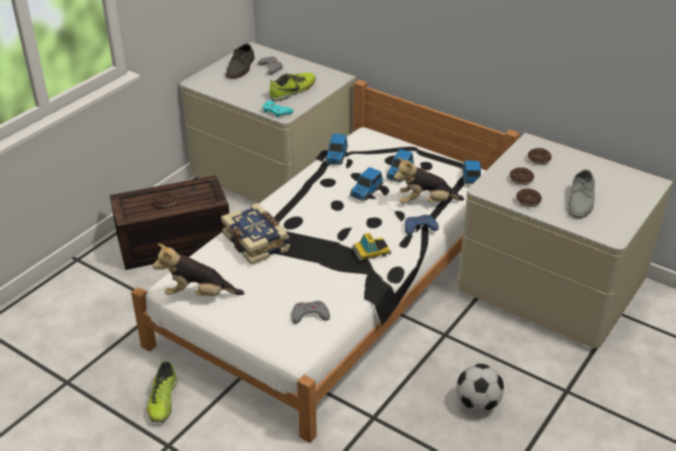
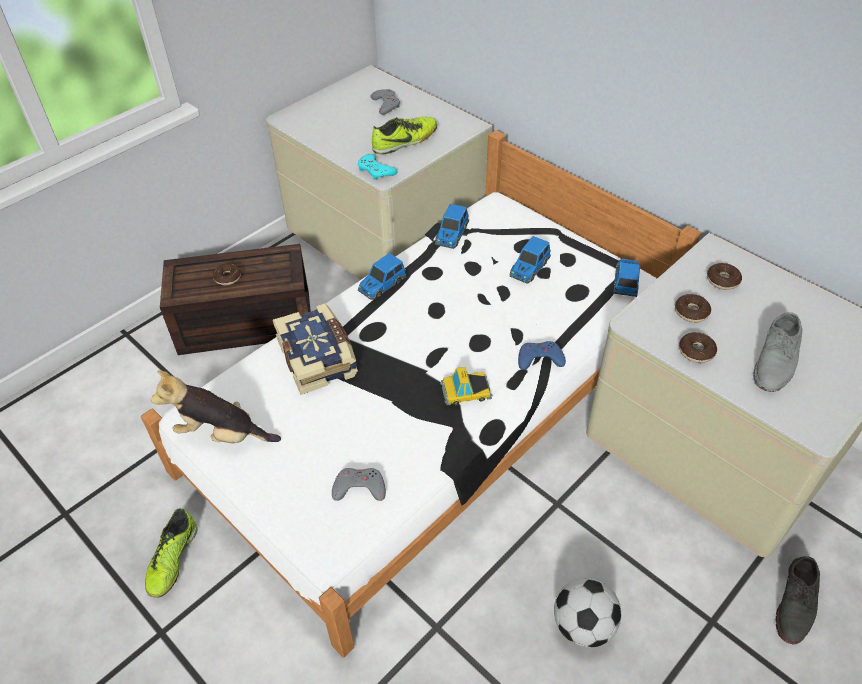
camera: 10 degrees right, 10 degrees up
grey shoe [226,44,255,79] -> grey shoe moved to [776,556,820,645]
toy car [350,167,383,201] -> toy car moved to [358,253,407,300]
plush toy [394,157,464,204] -> none

